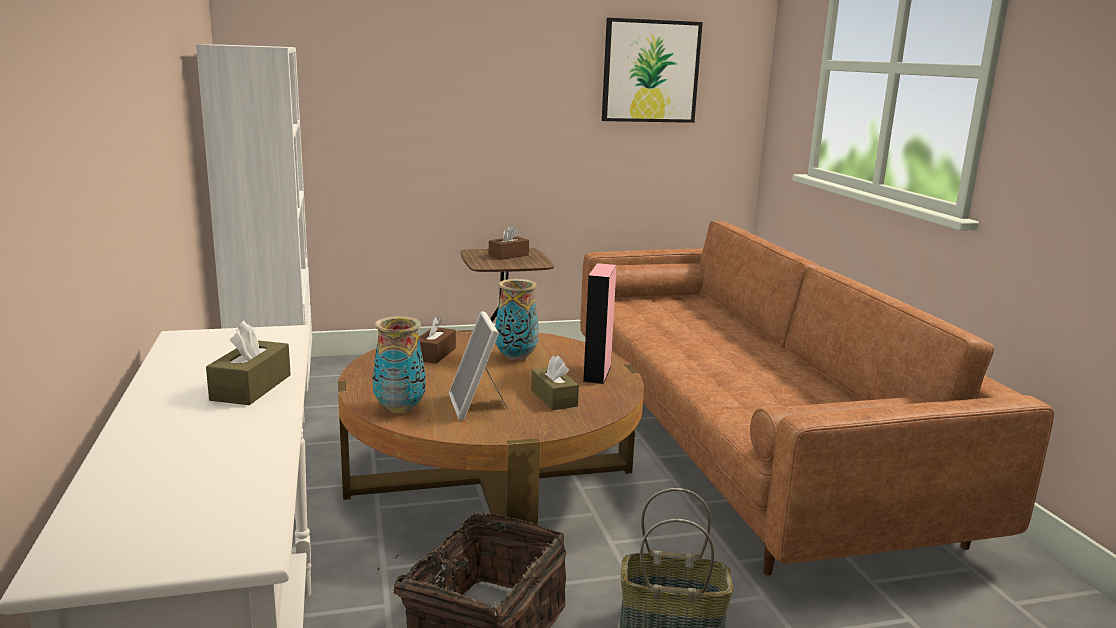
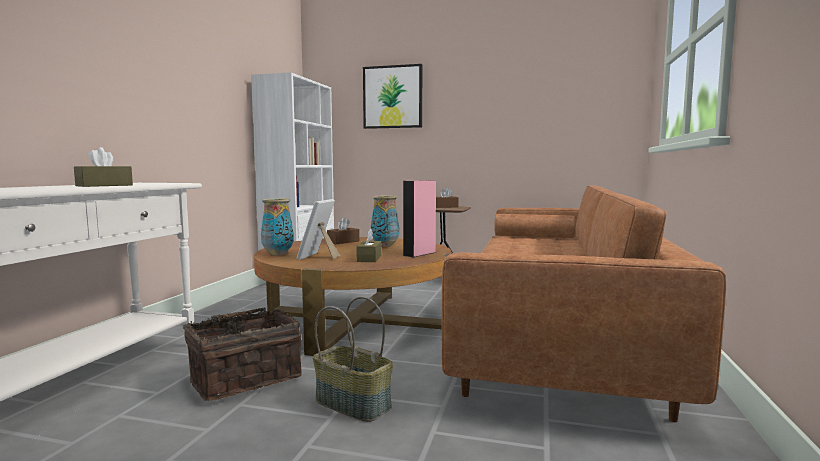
camera: 30 degrees right, 10 degrees down
picture [602,18,703,123] -> picture moved to [363,64,422,129]

